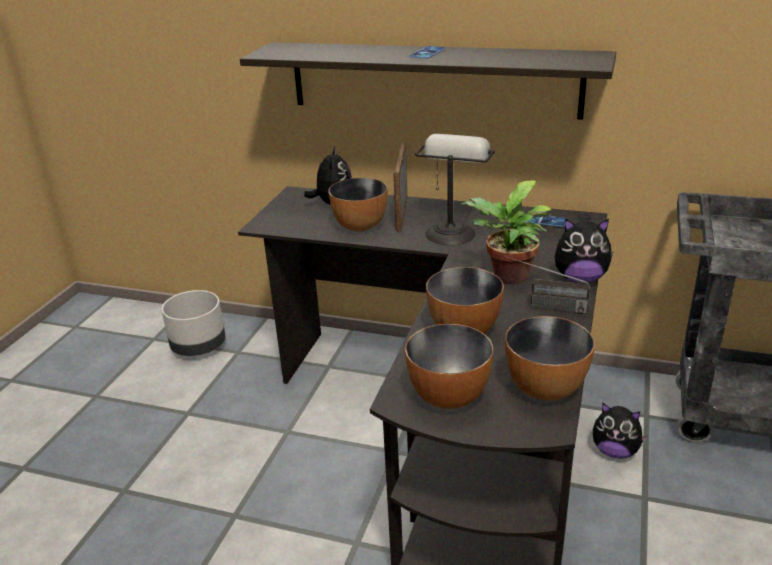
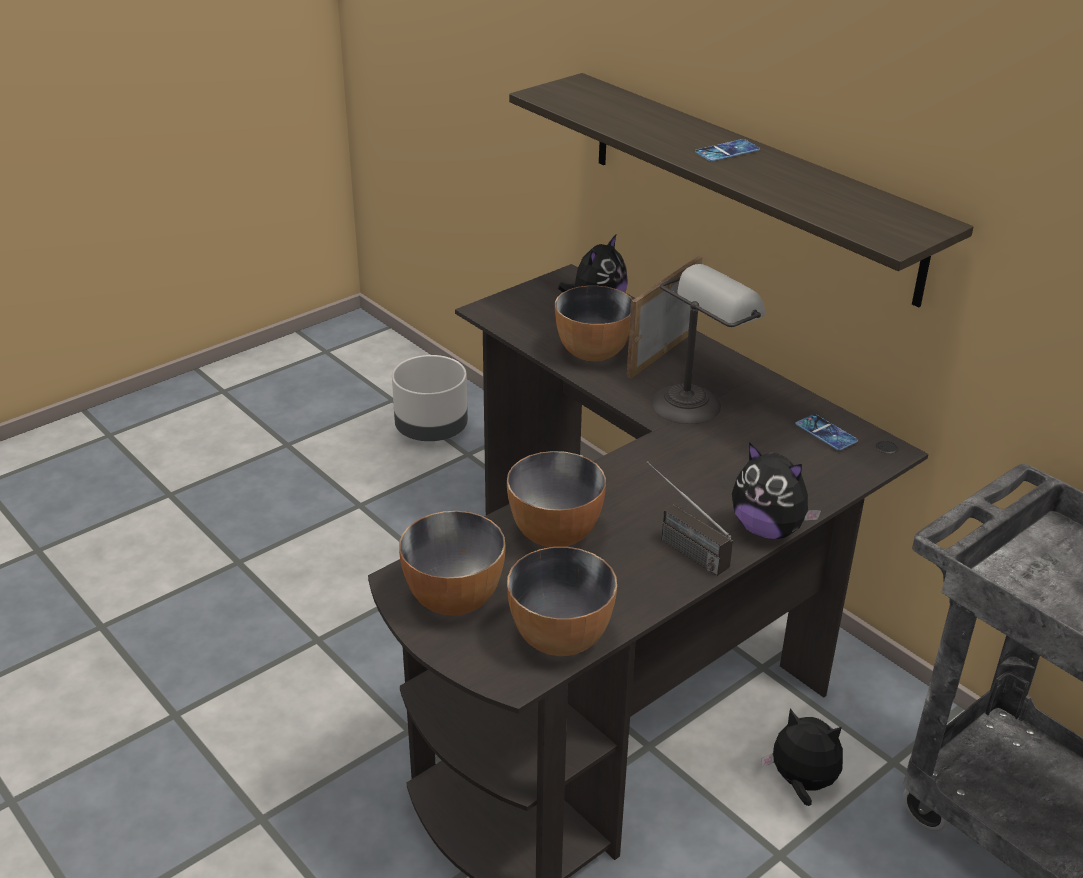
camera: 30 degrees right, 5 degrees up
potted plant [460,180,551,284] -> none
plush toy [593,402,649,459] -> plush toy turned 150 degrees clockwise [762,708,843,806]

